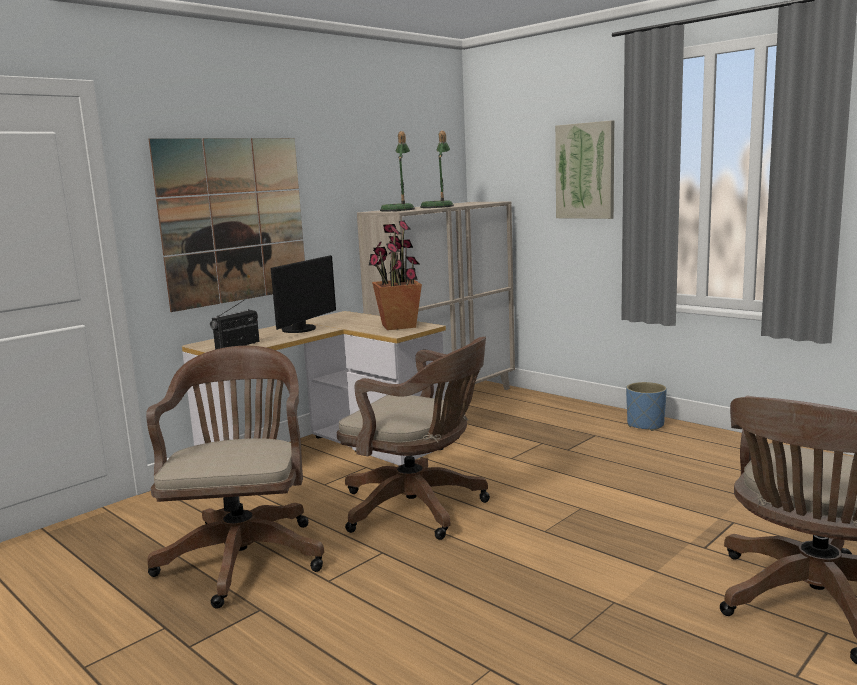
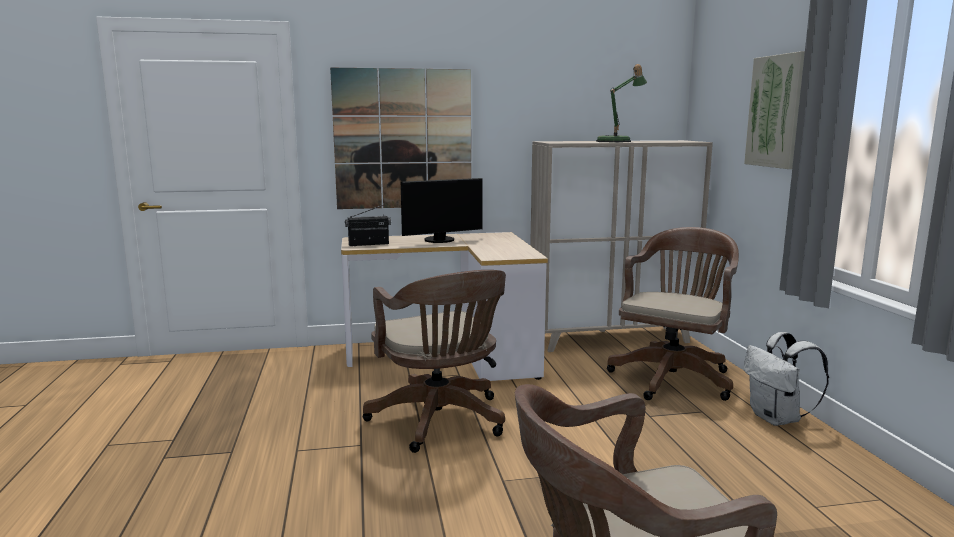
camera: 35 degrees right, 0 degrees up
brown office chair [146,346,324,609] -> brown office chair moved to [607,227,739,401]
potted plant [369,221,422,330] -> none
table lamp [380,131,415,211] -> none
blue planter [626,382,667,431] -> white backpack [744,332,829,426]

